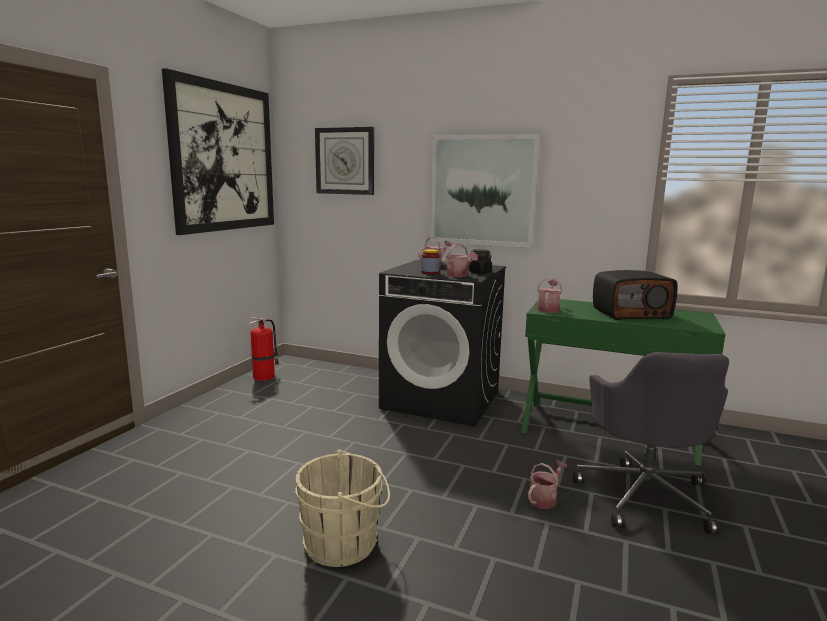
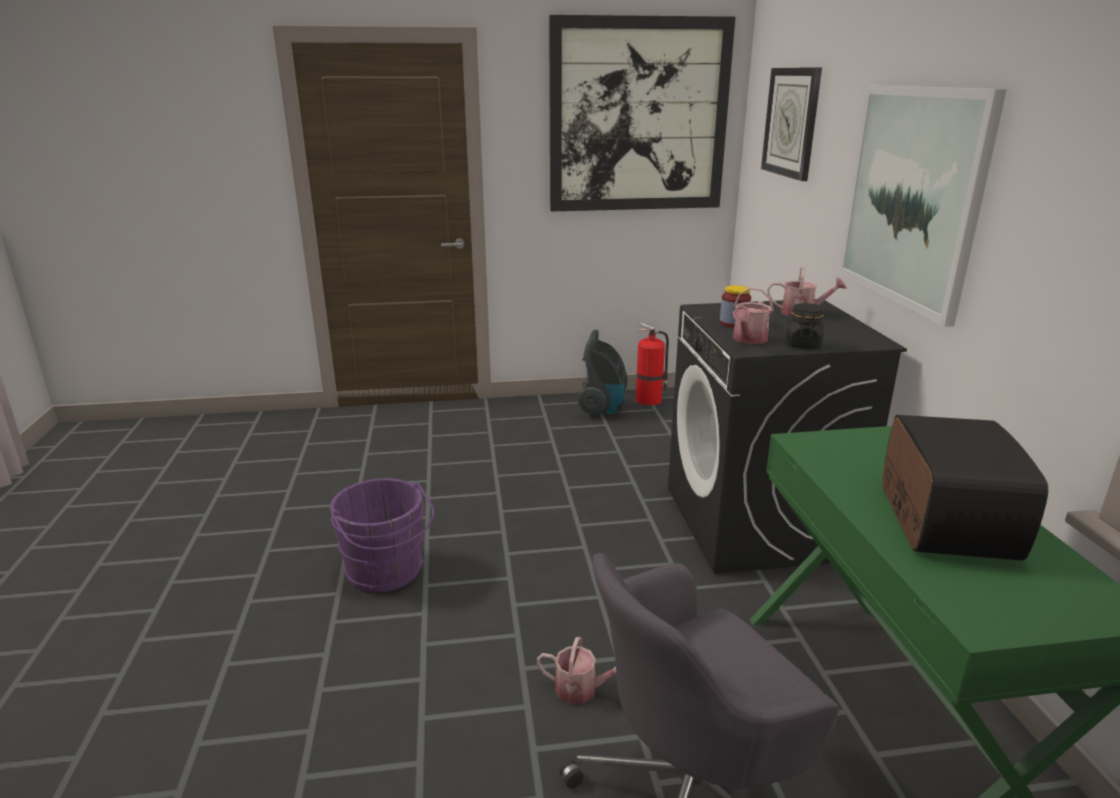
camera: 60 degrees right, 10 degrees up
beige bucket [295,450,390,567] -> purple bucket [330,478,434,592]
watering can [537,278,562,313] -> none
radio [593,270,677,320] -> radio turned 135 degrees counterclockwise [882,415,1048,561]
none -> vacuum cleaner [578,330,628,416]

